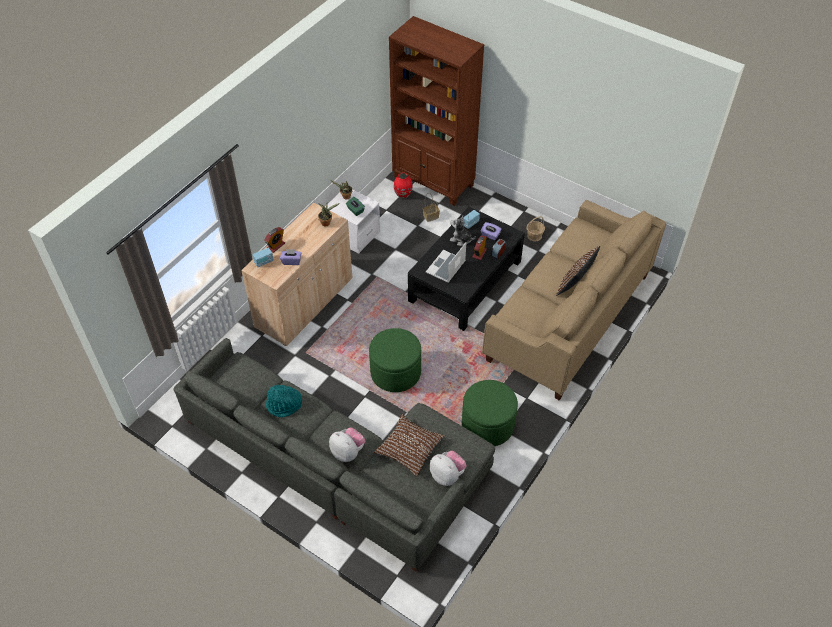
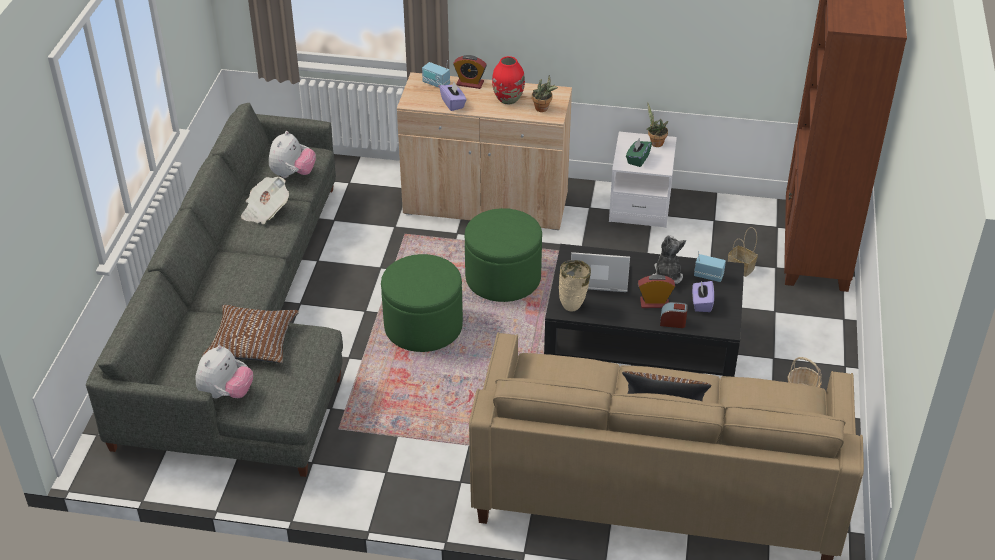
camera: 65 degrees right, 10 degrees down
turquoise hat [266,385,302,417] -> newspaper [241,177,289,224]
plush toy [329,427,365,462] -> plush toy moved to [269,131,316,178]
red vase [394,173,412,199] -> red vase moved to [492,56,525,105]
green ottoman [462,380,518,446] -> green ottoman moved to [465,208,542,302]
none -> beige vase [559,260,591,311]

